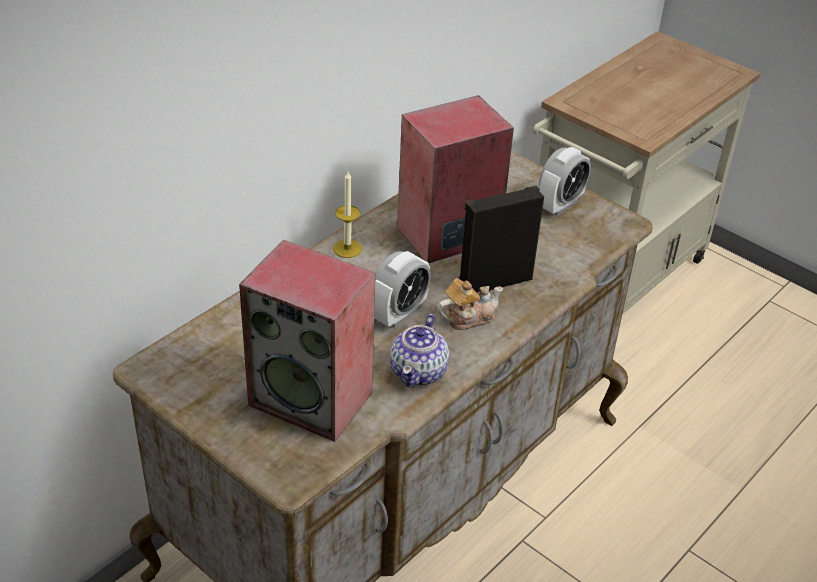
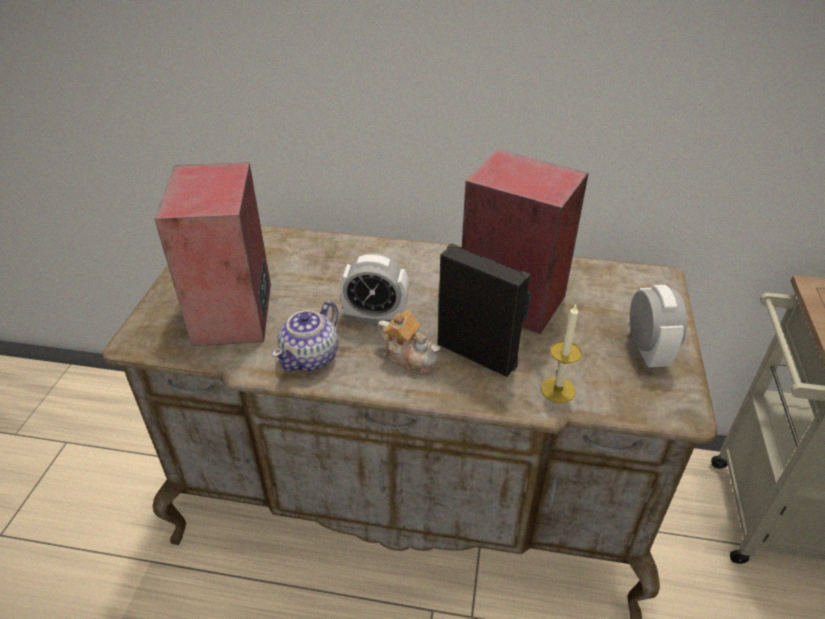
camera: 60 degrees right, 0 degrees up
candle [333,172,362,258] -> candle moved to [541,305,582,403]
teapot [390,314,449,387] -> teapot turned 45 degrees counterclockwise [272,301,338,371]
alarm clock [539,147,591,216] -> alarm clock turned 105 degrees counterclockwise [629,285,687,367]

